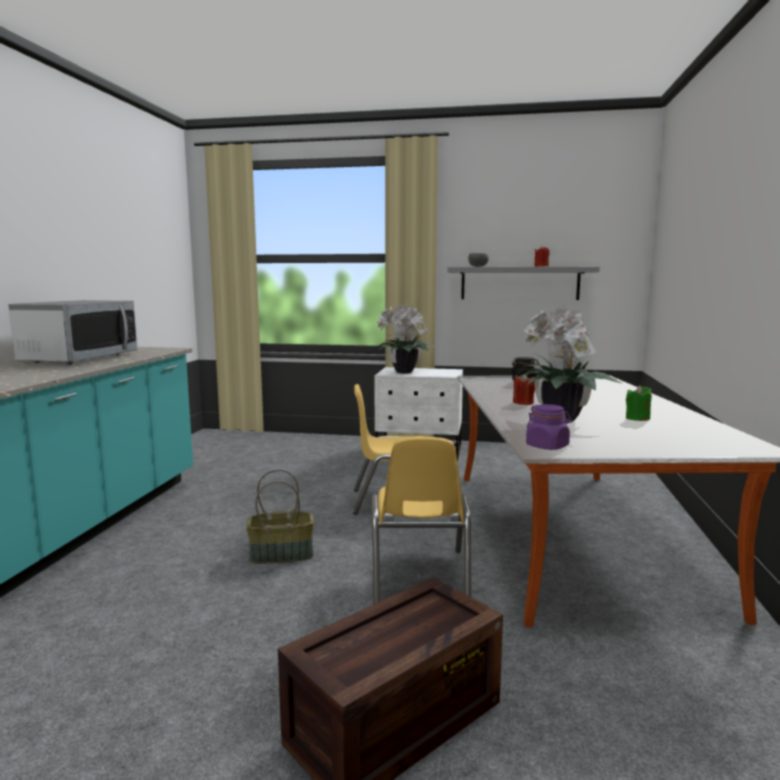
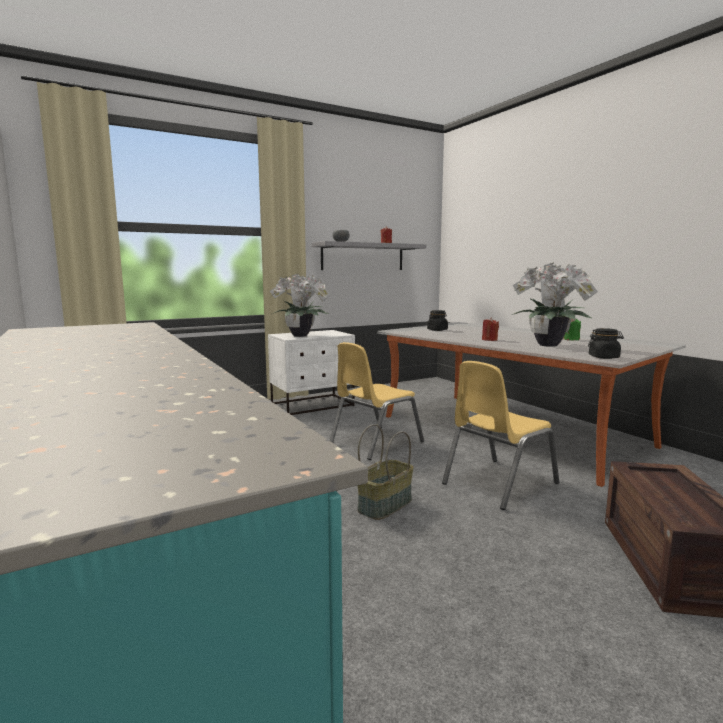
camera: 40 degrees left, 0 degrees up
microwave [8,300,137,364] -> none
yellow chair [372,437,471,605] -> yellow chair turned 90 degrees clockwise [442,361,559,510]
purple jar [526,404,572,450] -> black jar [588,328,624,359]

